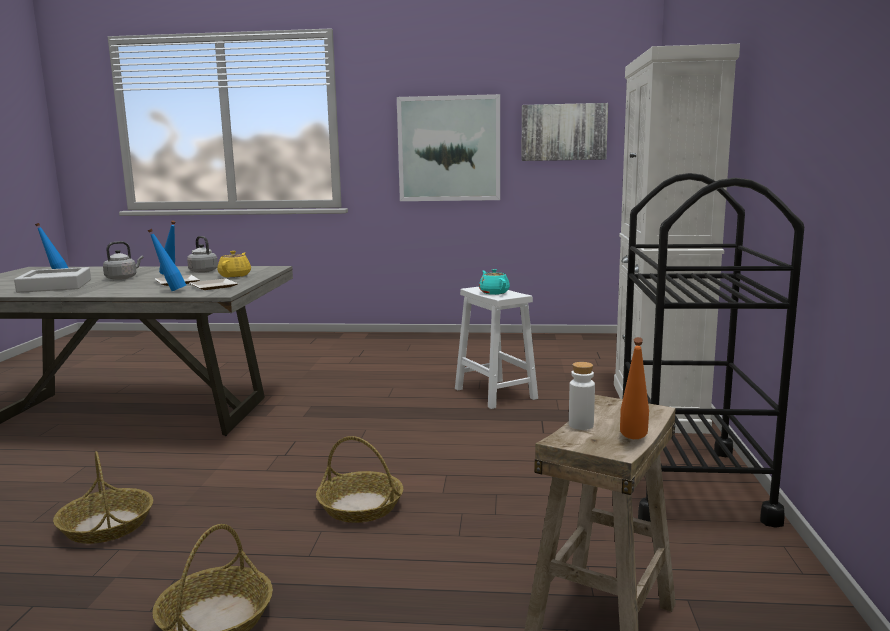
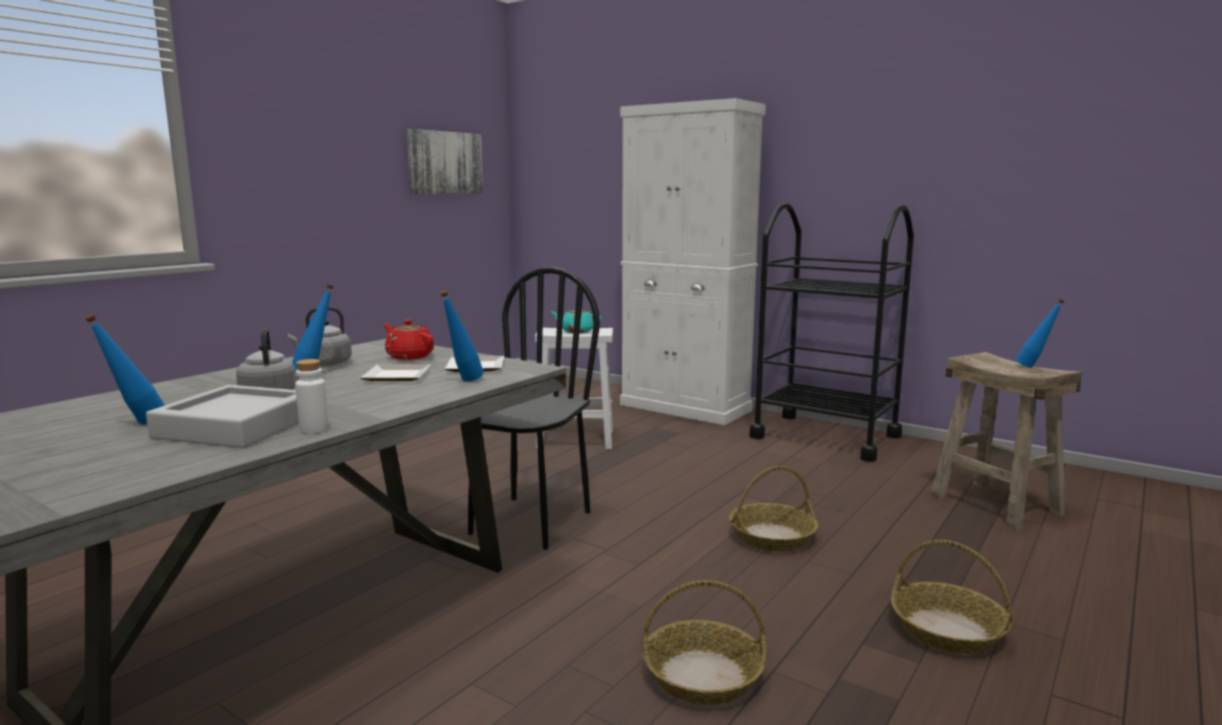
camera: 60 degrees left, 0 degrees up
yellow teapot [217,251,251,278] -> red teapot [384,320,434,360]
picture [397,94,500,201] -> none
white bottle [569,362,595,430] -> white bottle moved to [295,359,329,434]
orange bottle [620,337,649,439] -> blue bottle [1015,299,1065,368]
none -> black chair [468,267,600,550]

